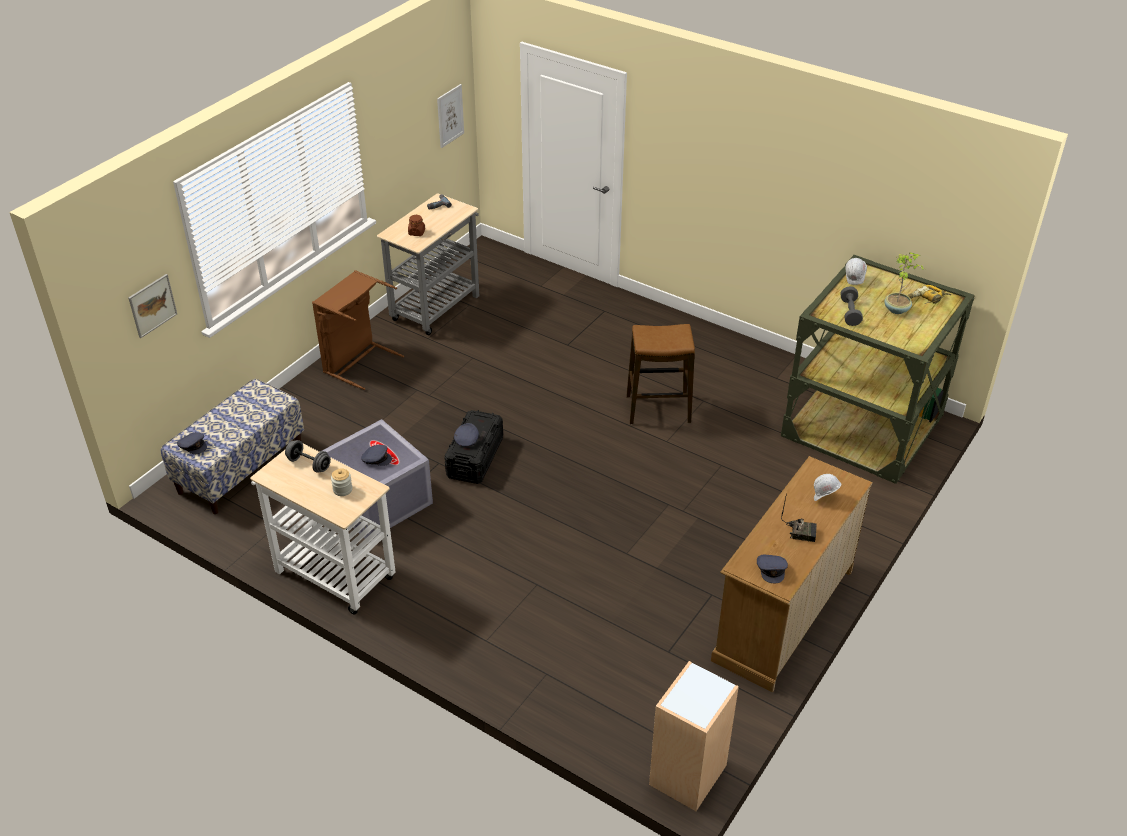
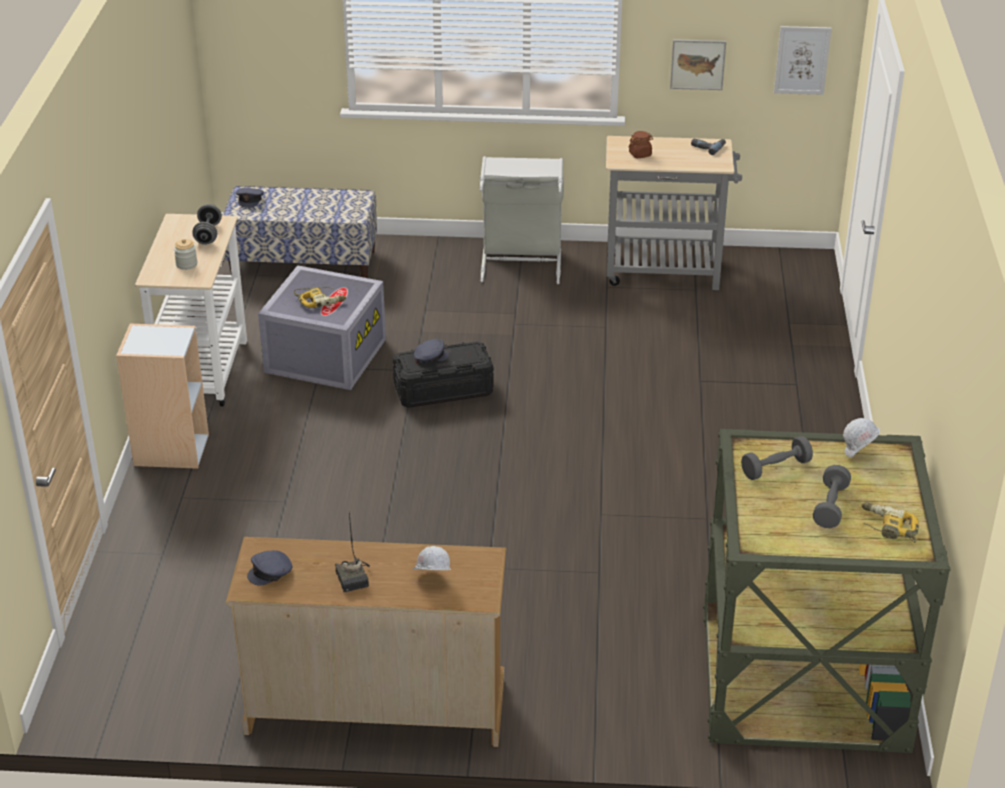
camera: 60 degrees right, 5 degrees down
picture [128,274,177,338] -> picture moved to [670,39,726,90]
brown laundry basket [312,270,404,390] -> grey laundry basket [480,156,564,284]
grey cap [361,445,392,466] -> power drill [294,287,346,308]
stool [627,324,695,424] -> none
bookcase [649,661,739,811] -> bookcase moved to [116,324,209,469]
potted plant [885,252,925,314] -> grey dumbbell [813,465,851,528]

